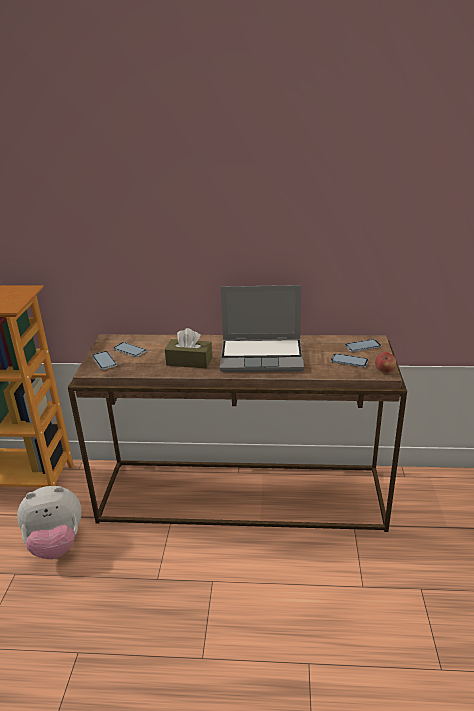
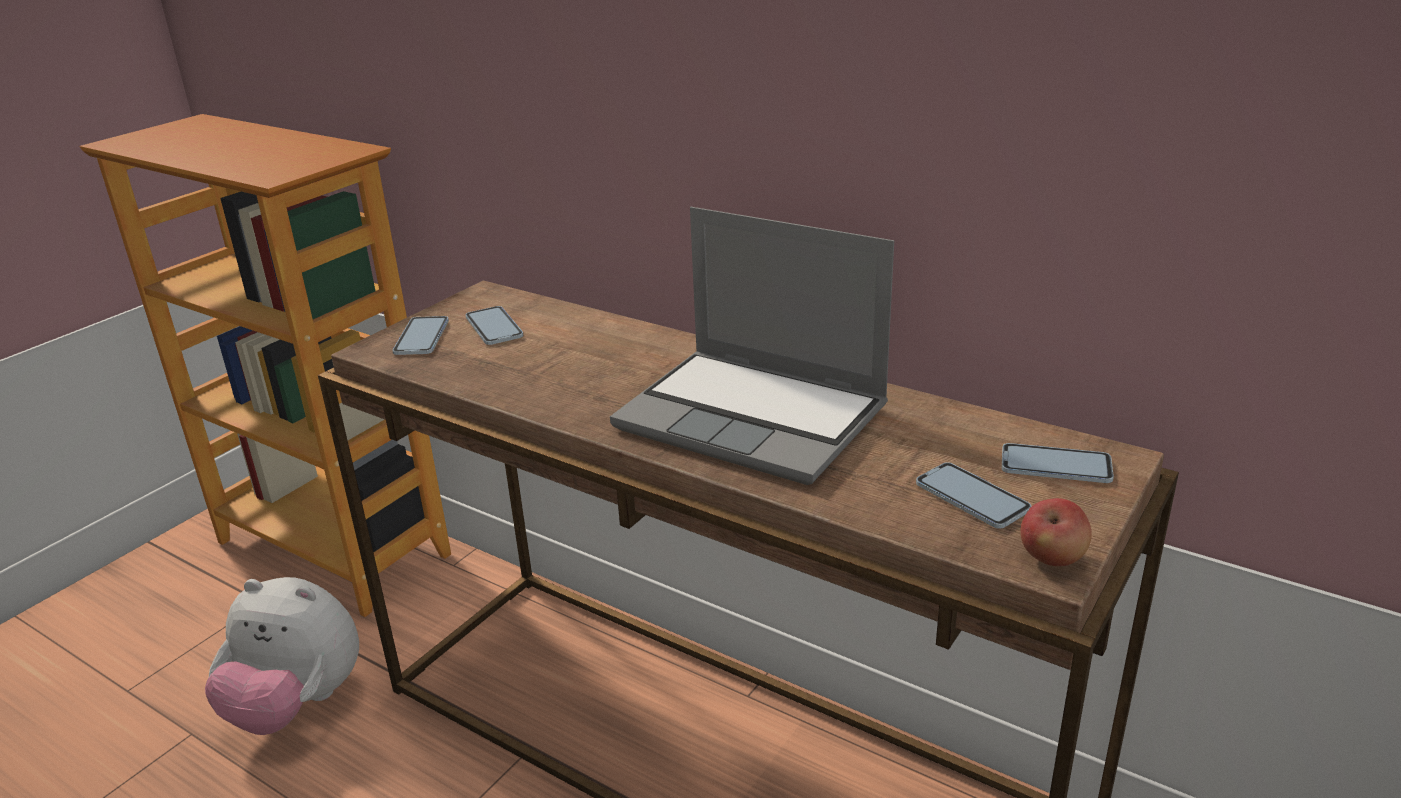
camera: 30 degrees right, 0 degrees up
brown tissue box [164,328,212,368] -> none

